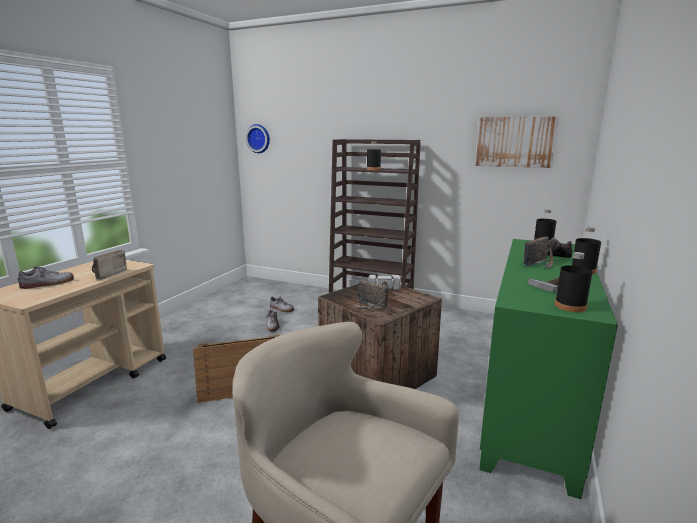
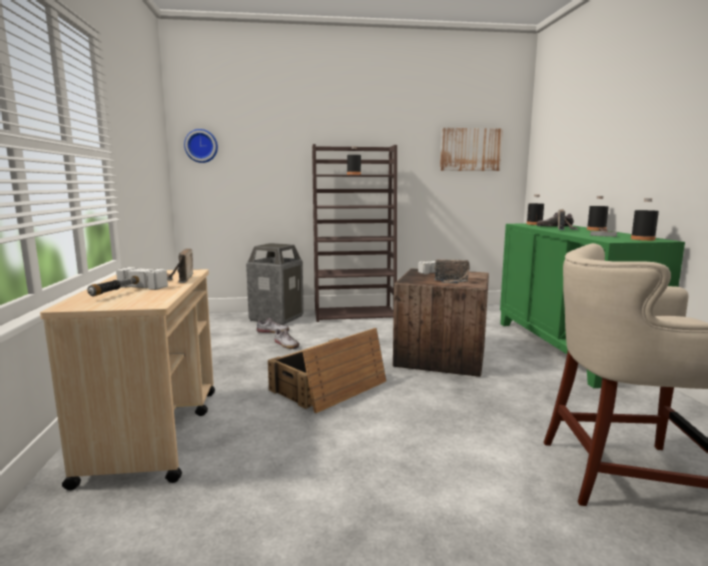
camera: 30 degrees left, 5 degrees down
shoe [18,266,74,289] -> hammer [87,267,168,296]
none -> trash can [246,243,304,325]

